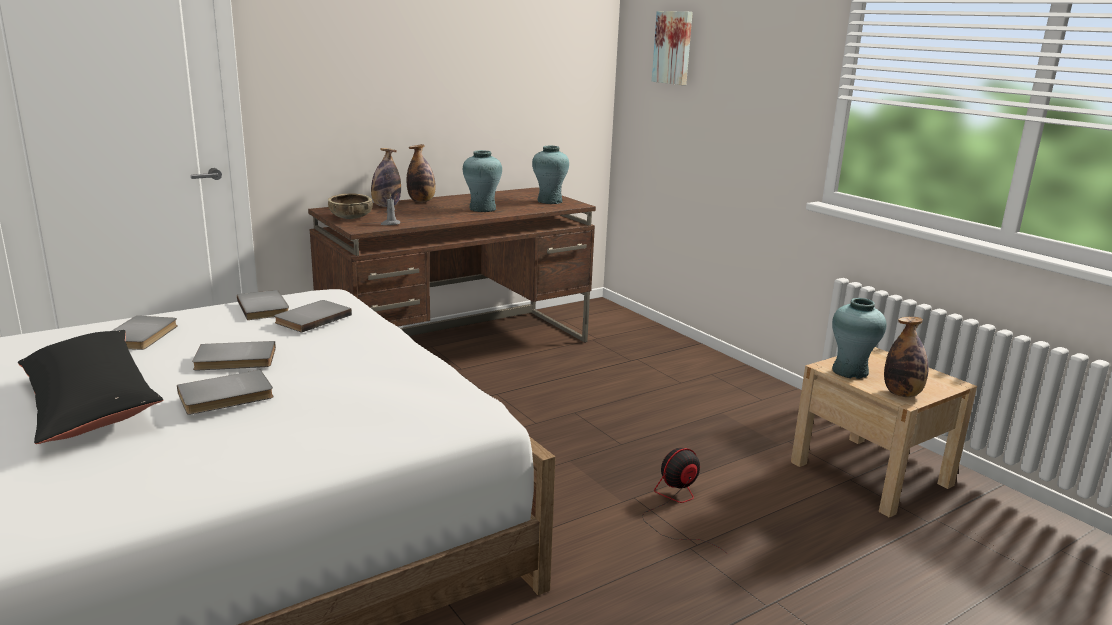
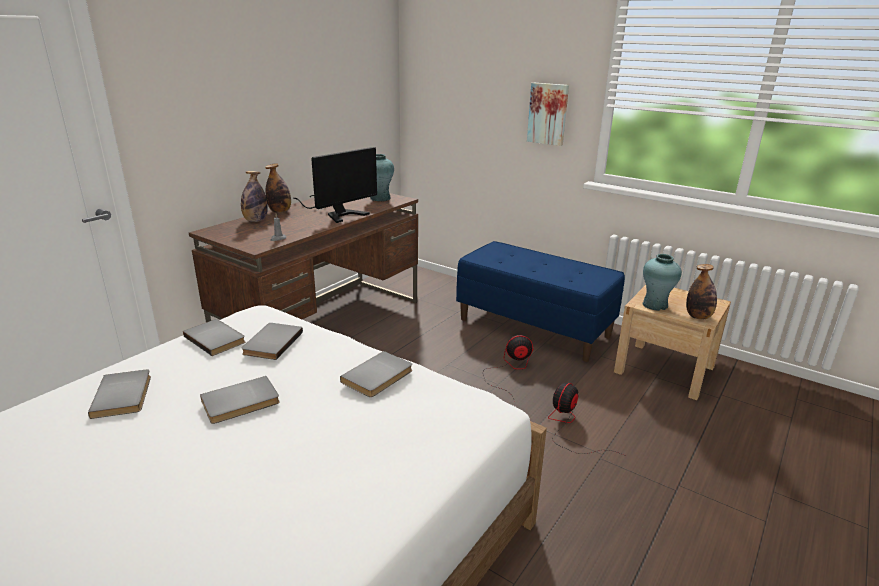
camera: 20 degrees left, 5 degrees up
black pillow [18,330,163,444] -> none
grey book [177,370,274,415] -> grey book moved to [340,351,412,397]
brown bowl [328,193,373,219] -> none
turquoise vase [463,150,502,212] -> monitor [293,147,377,223]
picture [652,11,693,85] -> picture moved to [527,83,569,146]
none -> blue bench [456,241,625,362]
none -> fan [483,335,534,399]

